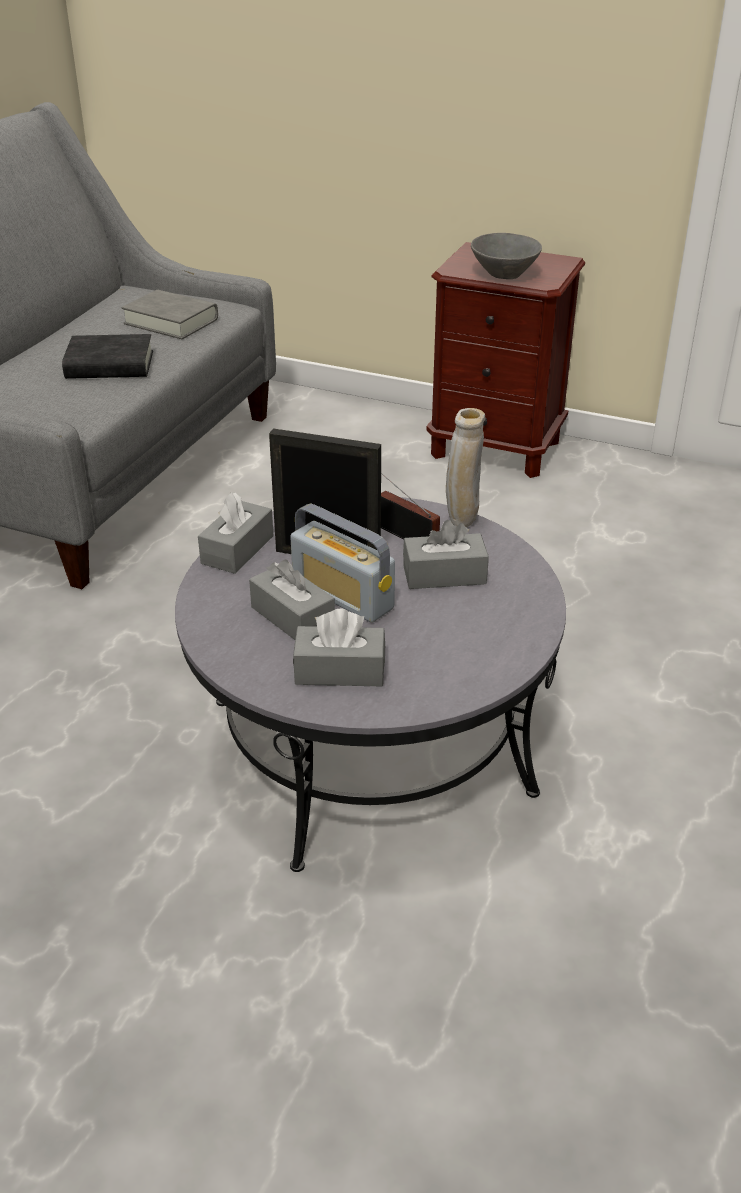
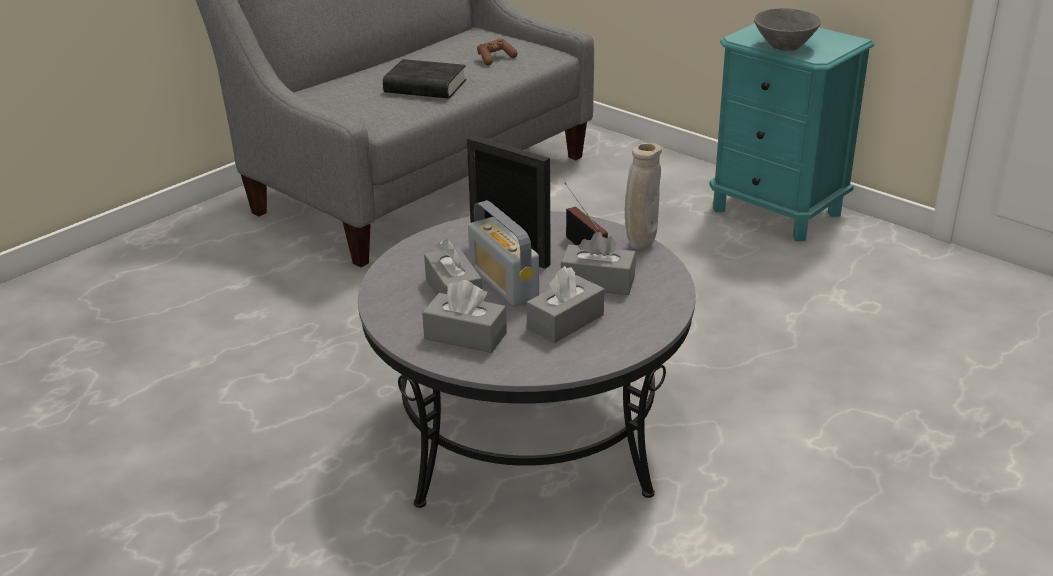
camera: 20 degrees right, 5 degrees down
grey book [121,290,218,339] -> brown game controller [477,39,518,66]
grey tissue box [198,492,274,574] -> grey tissue box moved to [526,266,604,343]
brown nightstand [426,242,585,478] -> turquoise nightstand [709,24,874,241]

